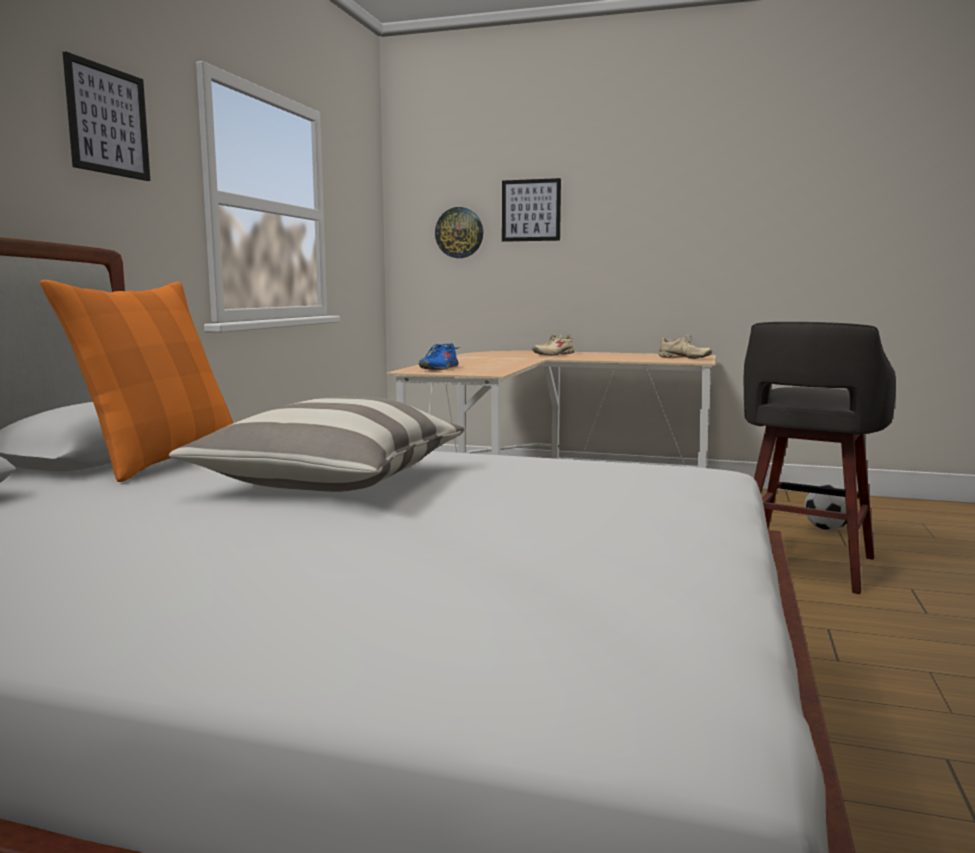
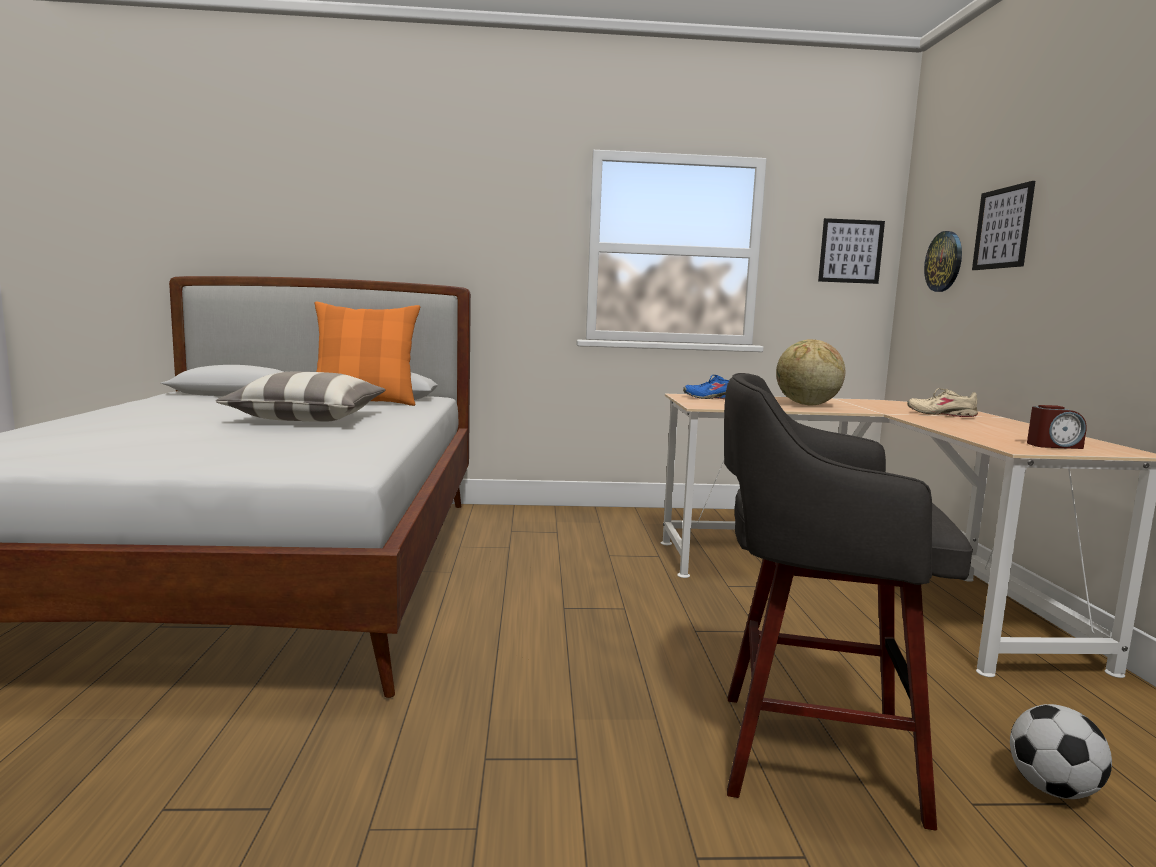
camera: 70 degrees right, 0 degrees up
picture [63,52,150,181] -> picture moved to [818,218,885,284]
beige shoe [658,335,712,359] -> alarm clock [1027,405,1087,449]
none -> globe [776,339,845,405]

